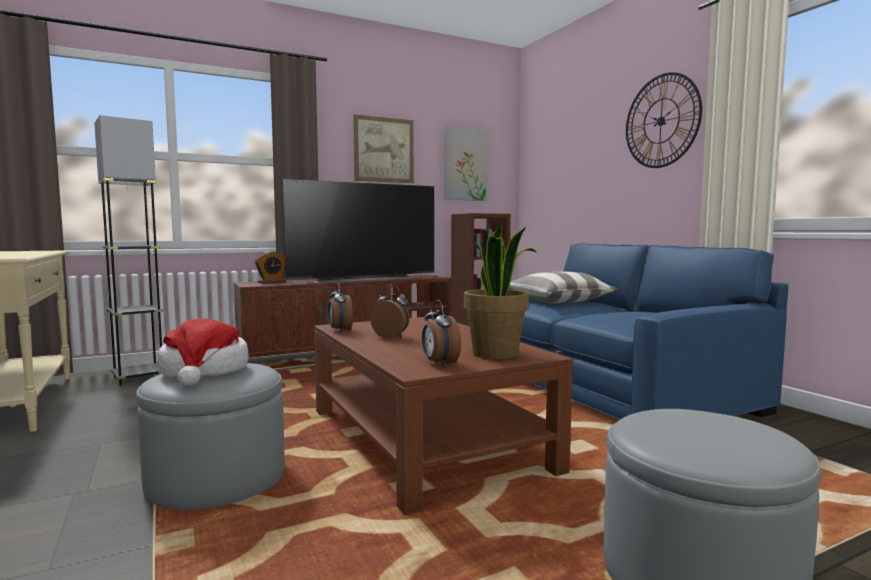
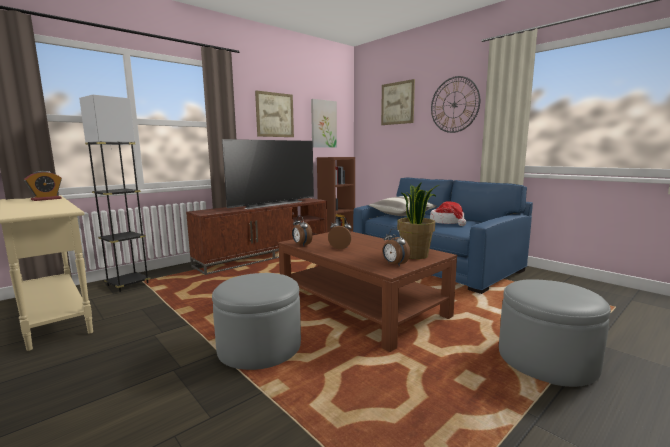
camera: 15 degrees left, 5 degrees up
hat [158,318,249,386] -> hat moved to [430,201,466,226]
alarm clock [255,251,286,284] -> alarm clock moved to [24,171,62,201]
none -> picture [381,79,415,125]

